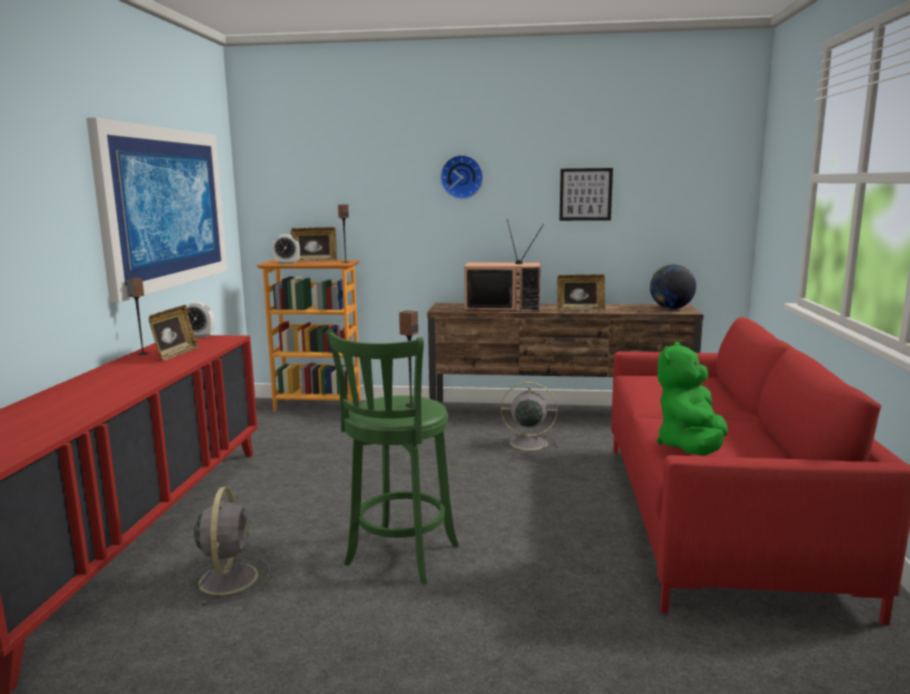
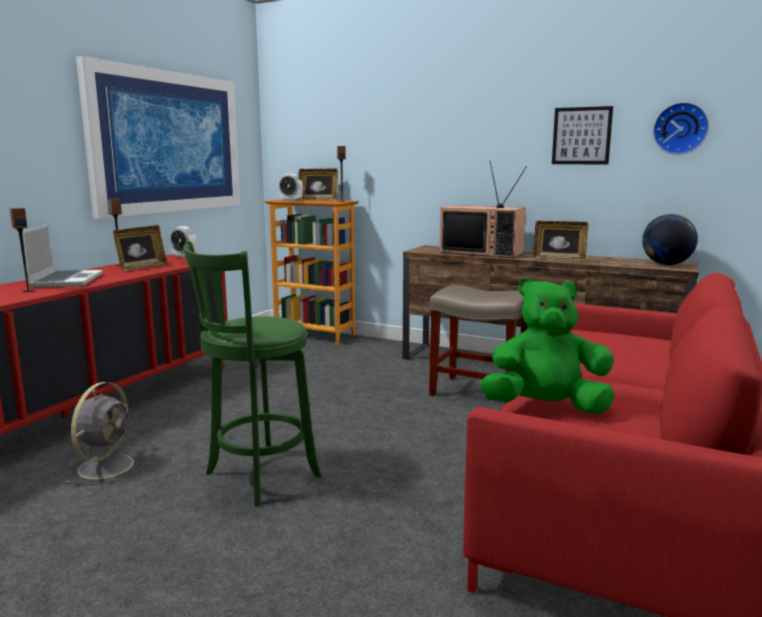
camera: 20 degrees right, 0 degrees up
speaker [399,310,418,408] -> speaker moved to [10,208,34,292]
wall clock [440,155,483,199] -> wall clock moved to [653,102,709,155]
grey fan [500,382,558,453] -> beige stool [429,285,528,403]
green plush toy [657,342,728,456] -> green plush toy turned 45 degrees clockwise [480,278,615,414]
none -> laptop [22,224,103,288]

